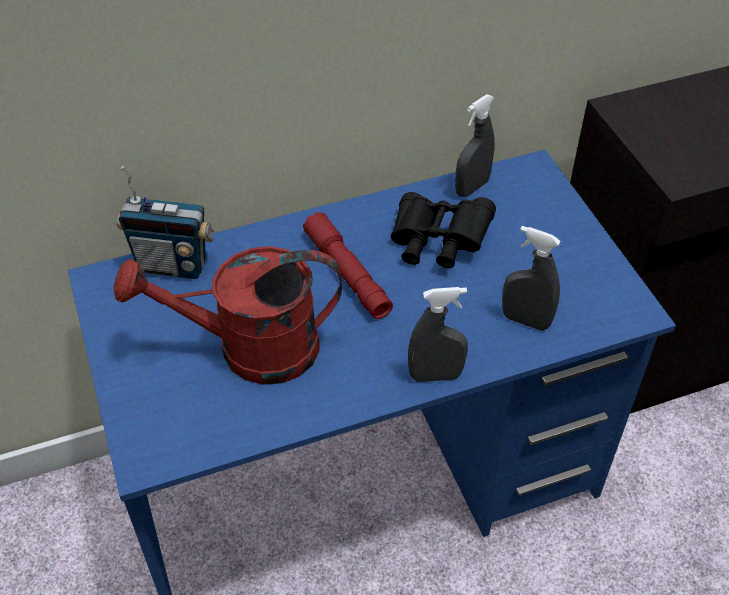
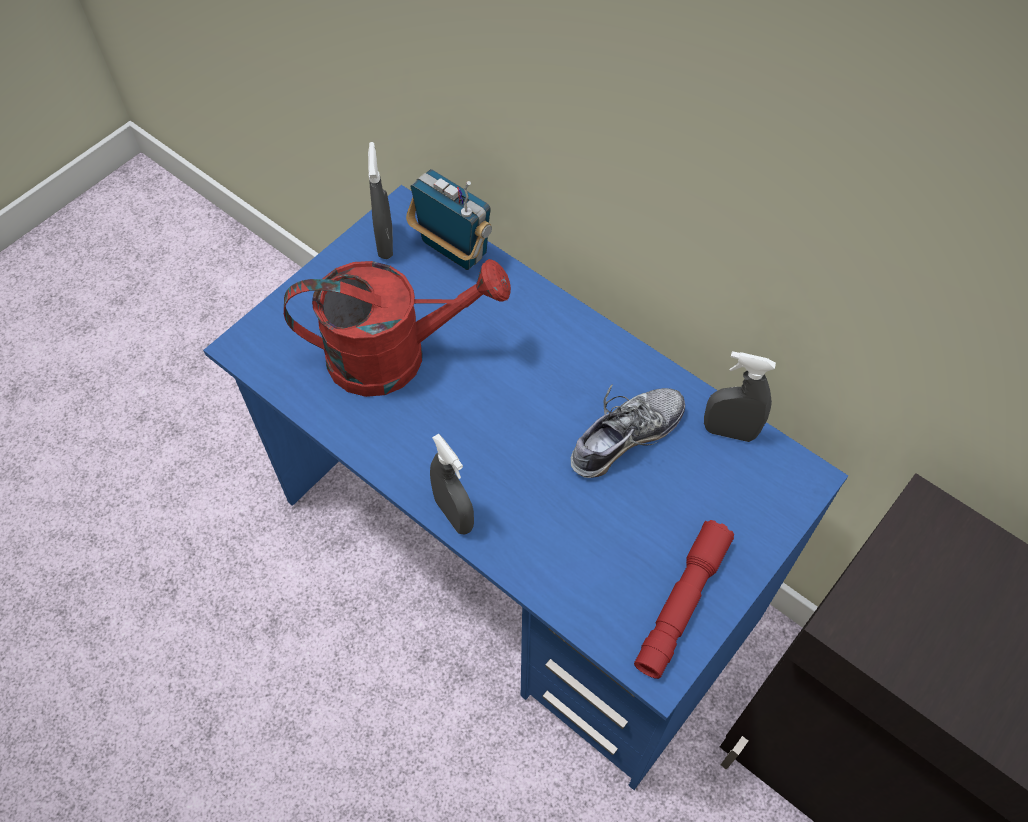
camera: 60 degrees right, 10 degrees up
red watering can [113,246,342,385] -> red watering can turned 120 degrees clockwise [284,259,511,397]
radio [117,166,214,279] -> radio turned 150 degrees clockwise [406,169,492,270]
red flashlight [303,212,393,319] -> red flashlight moved to [634,520,734,679]
black binoculars [391,192,496,268] -> shoe [571,385,685,478]
grey spray bottle [502,226,561,331] -> grey spray bottle moved to [368,142,393,259]

